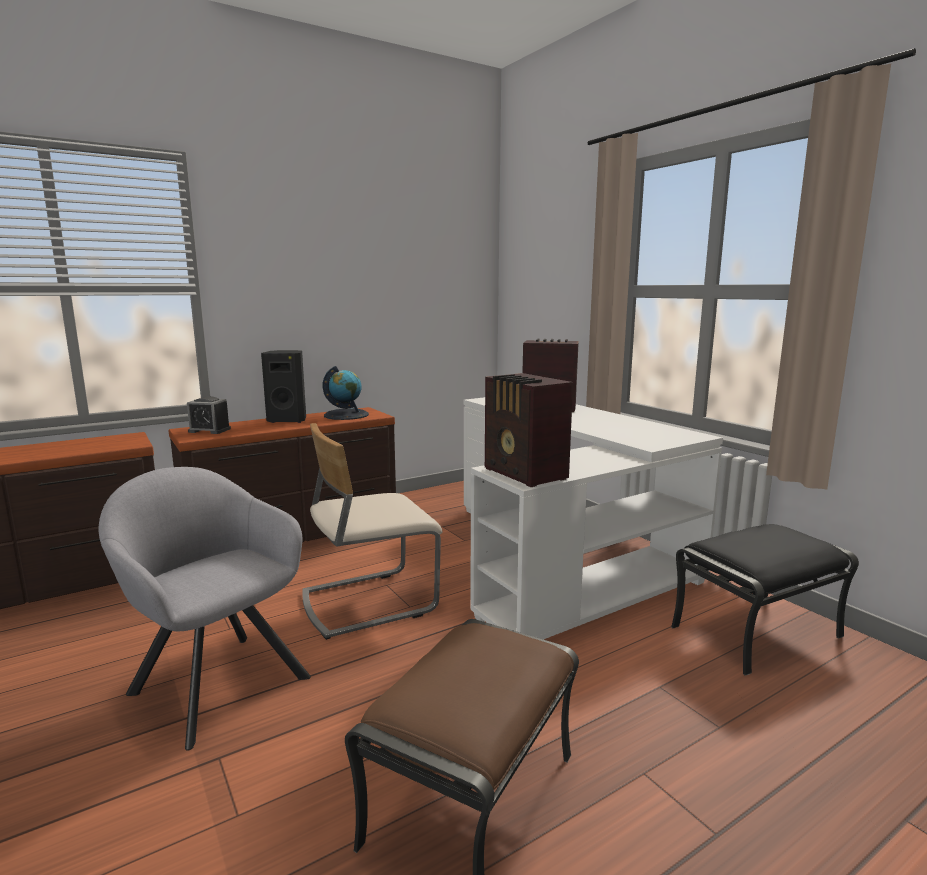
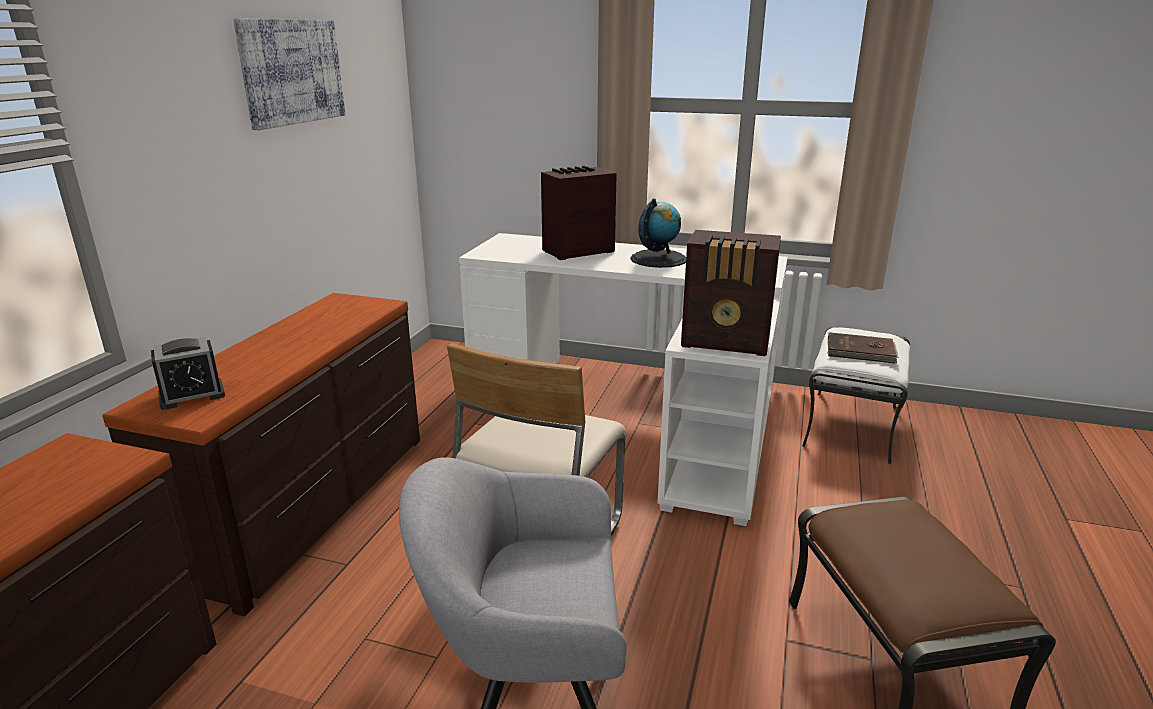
camera: 40 degrees left, 10 degrees up
black speaker [261,350,306,423] -> none
globe [323,366,369,420] -> globe moved to [630,198,686,268]
black ottoman [671,524,859,676] -> white ottoman [802,327,911,464]
none -> picture [233,18,345,130]
none -> brown book [828,332,899,363]

